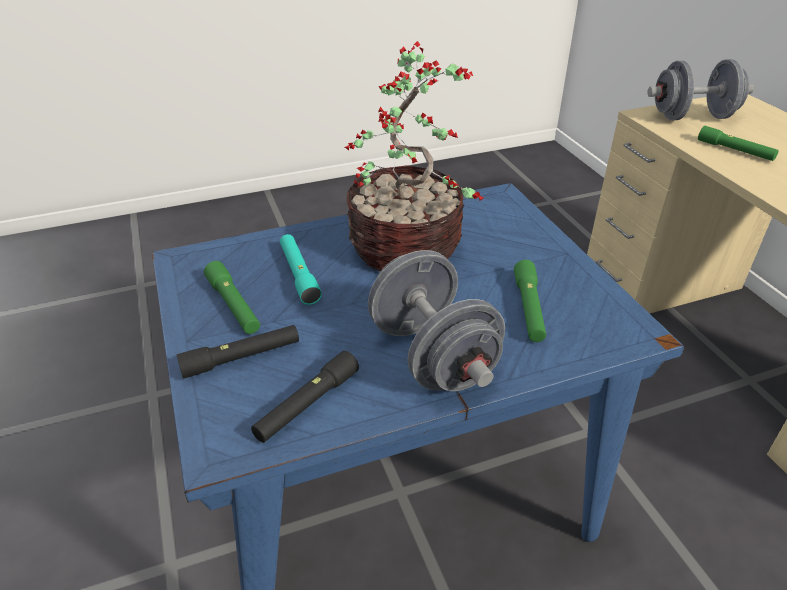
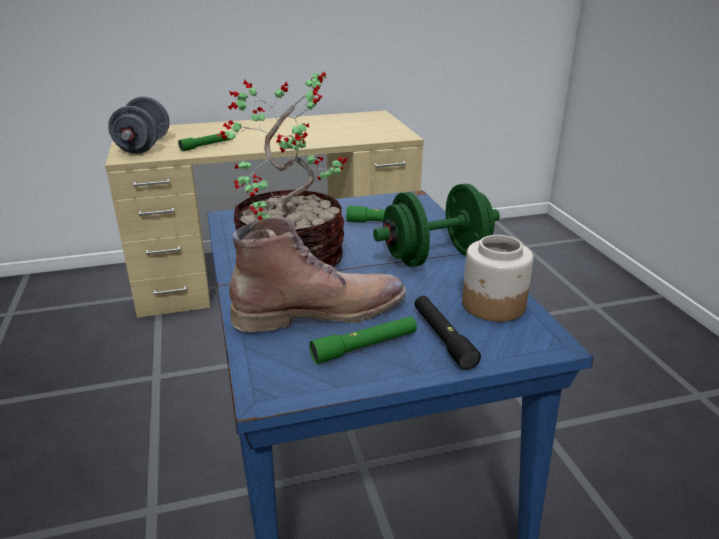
camera: 85 degrees left, 10 degrees down
black flashlight [251,351,359,443] -> jar [462,235,534,322]
turquoise flashlight [280,234,322,305] -> brown boot [229,217,406,332]
grey dumbbell [368,250,505,391] -> green dumbbell [373,184,500,267]

